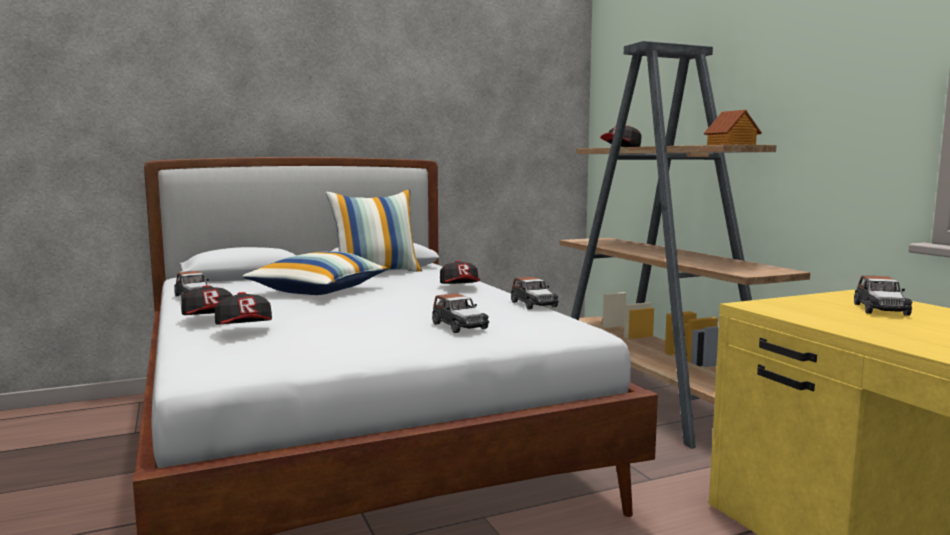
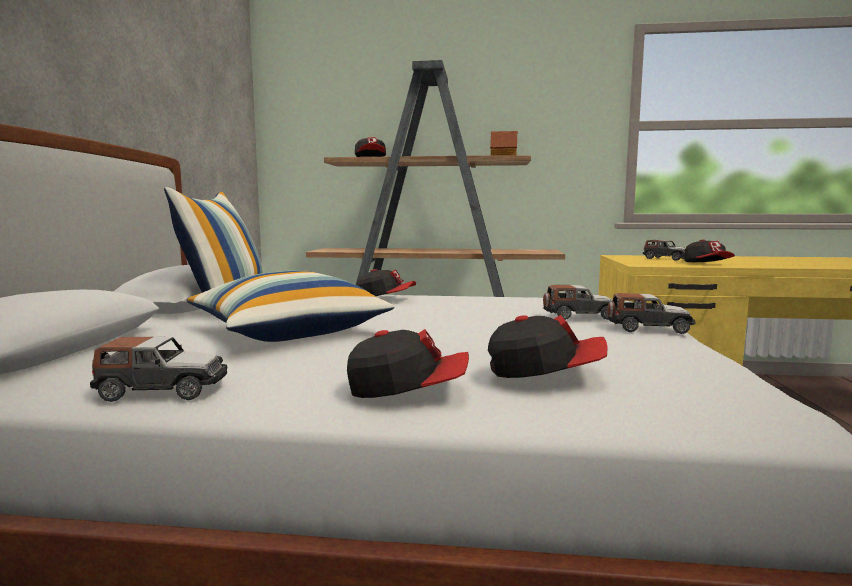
camera: 60 degrees left, 0 degrees up
toy car [511,277,559,309] -> toy car moved to [607,293,696,334]
none -> cap [684,240,735,262]

